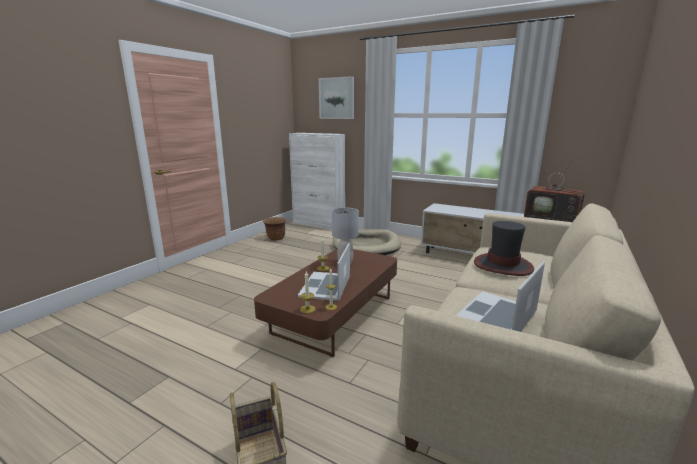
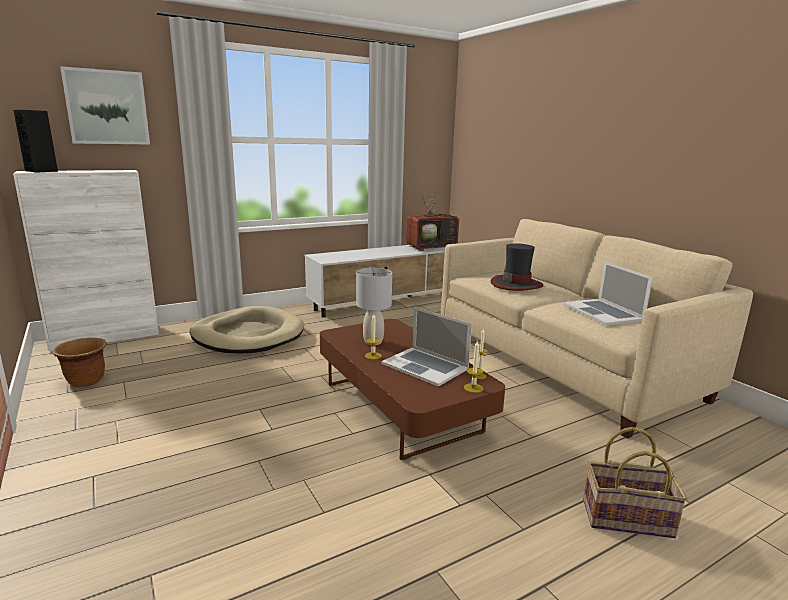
camera: 60 degrees left, 0 degrees up
none -> black speaker [13,110,58,173]

